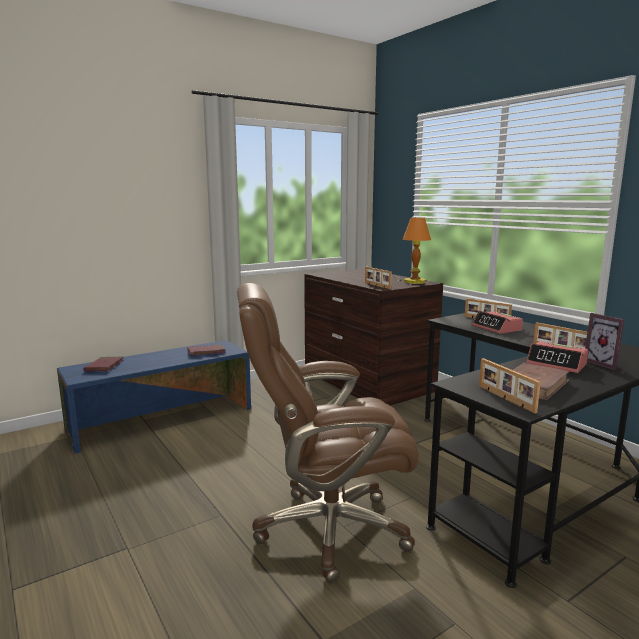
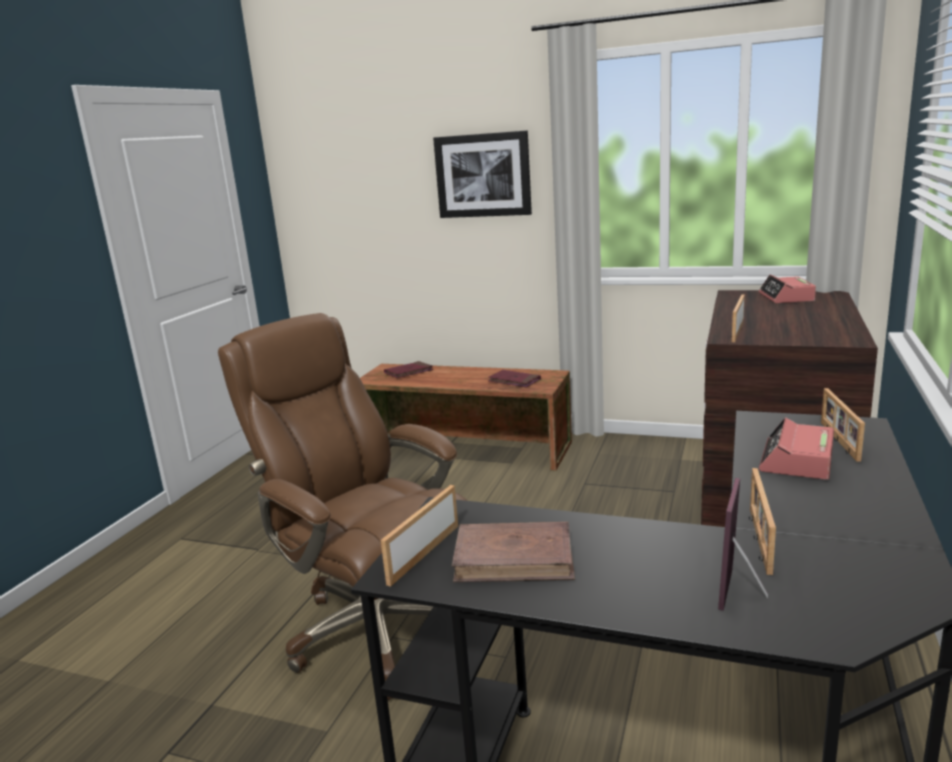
camera: 55 degrees right, 5 degrees up
blue bench [57,340,251,453] -> brown bench [360,364,572,471]
table lamp [394,217,431,284] -> none
alarm clock [526,341,588,373] -> alarm clock moved to [759,274,816,303]
none -> picture [433,130,532,218]

